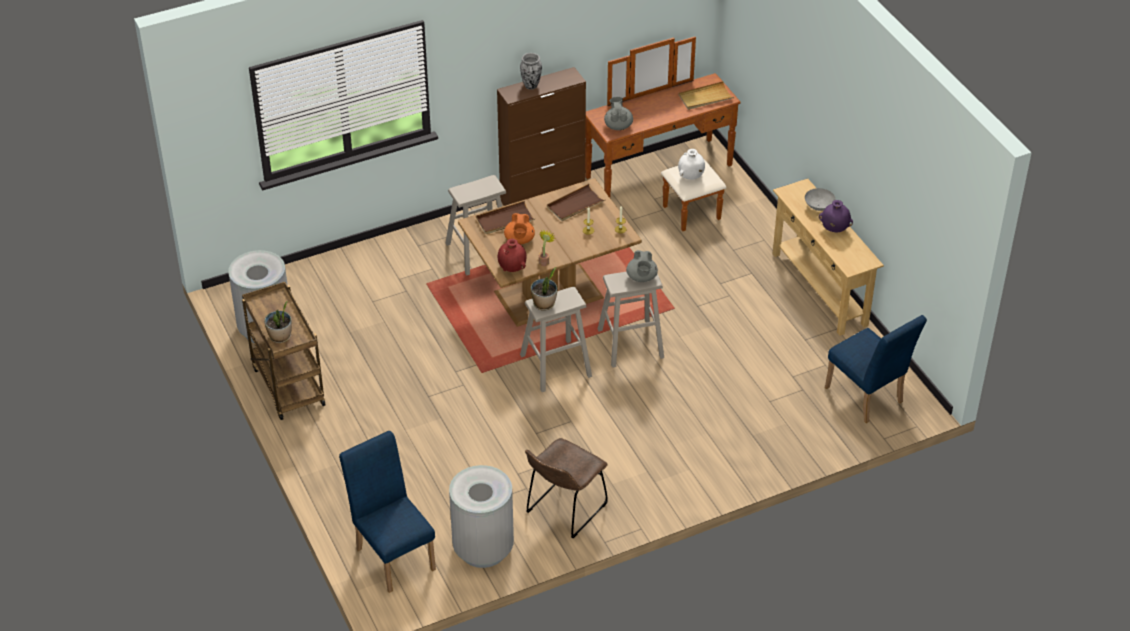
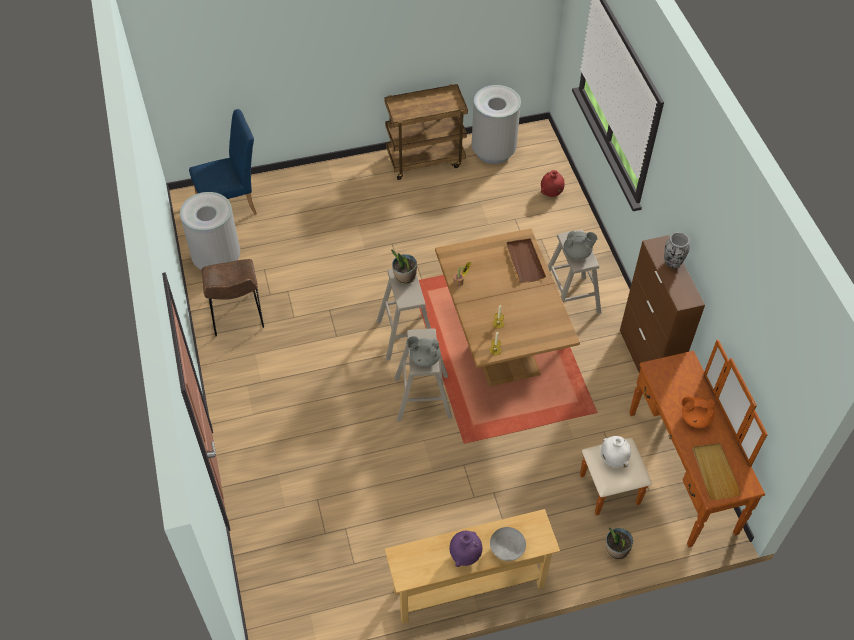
camera: 100 degrees right, 10 degrees up
potted plant [264,301,292,343] -> potted plant moved to [606,527,633,560]
red vase [498,239,526,272] -> red vase moved to [541,170,565,197]
orange teapot [504,213,535,244] -> orange teapot moved to [681,396,715,428]
brown chair [525,438,608,538] -> brown chair turned 150 degrees counterclockwise [201,259,264,336]
brown tray [547,184,606,221] -> none
grey teapot [604,97,633,130] -> grey teapot moved to [564,231,598,260]
blue chair [825,315,927,423] -> none

